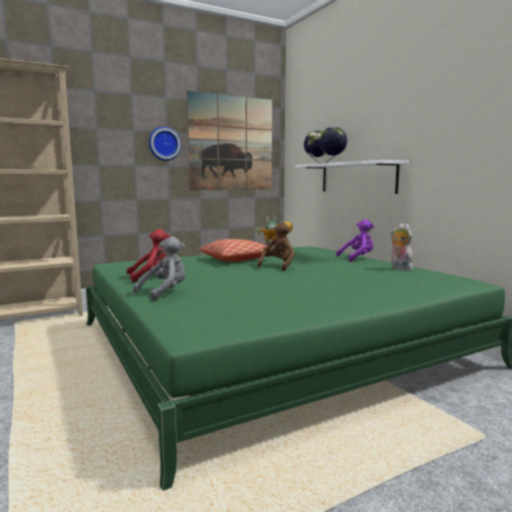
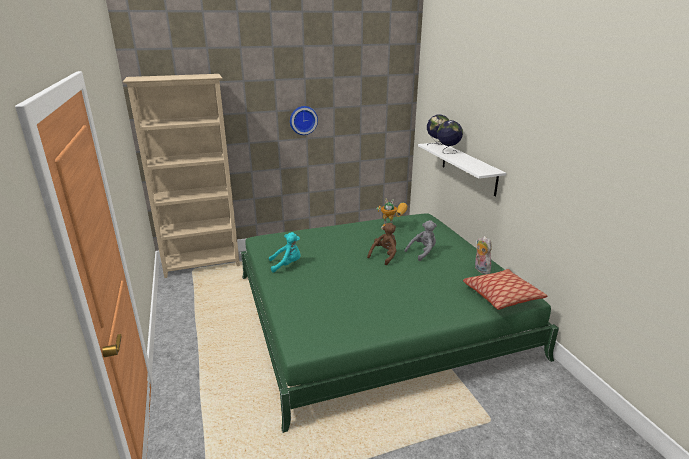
camera: 10 degrees right, 15 degrees up
red plush toy [127,229,170,282] -> turquoise plush toy [269,232,301,272]
grey plush toy [133,237,186,301] -> grey plush toy moved to [404,220,437,261]
picture [187,91,272,190] -> none
pillow [200,239,272,262] -> pillow moved to [463,269,547,310]
purple plush toy [336,219,374,262] -> none

